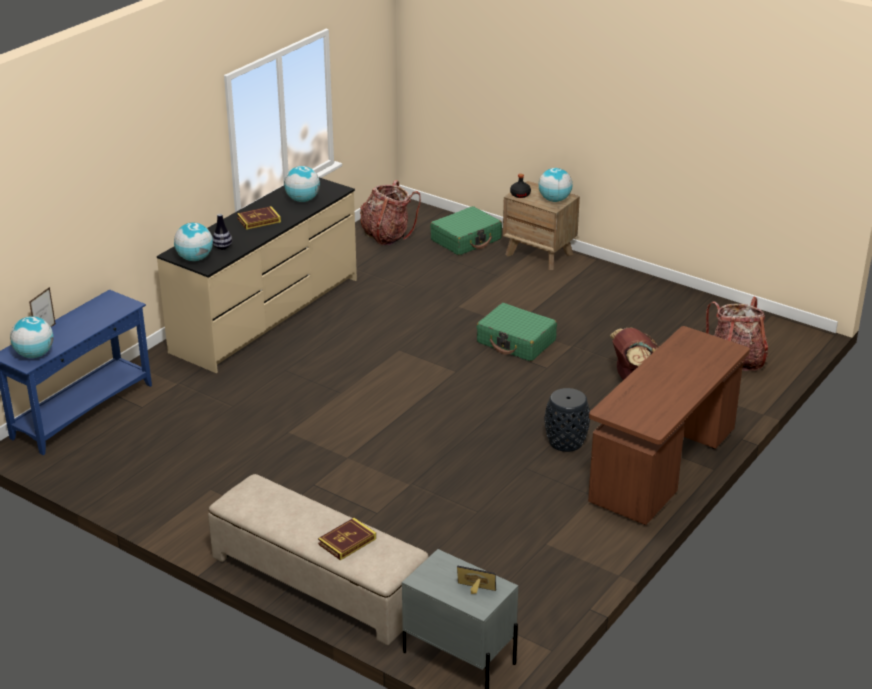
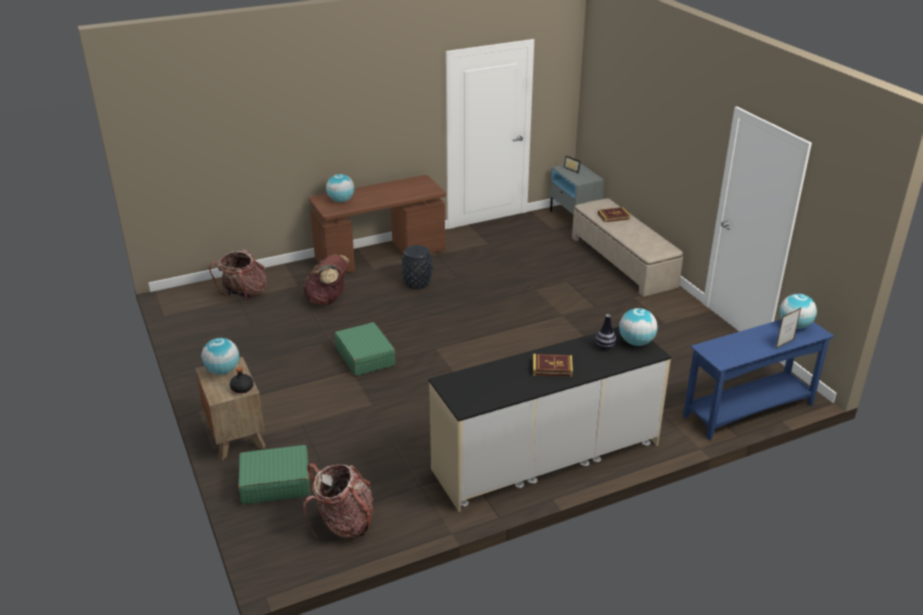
camera: 150 degrees left, 0 degrees up
globe [284,166,320,202] -> globe moved to [326,174,355,202]

